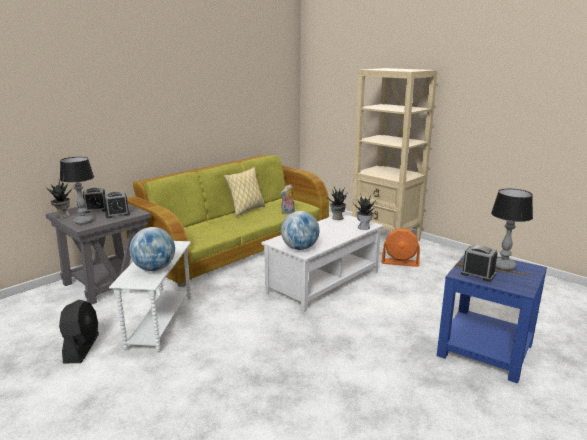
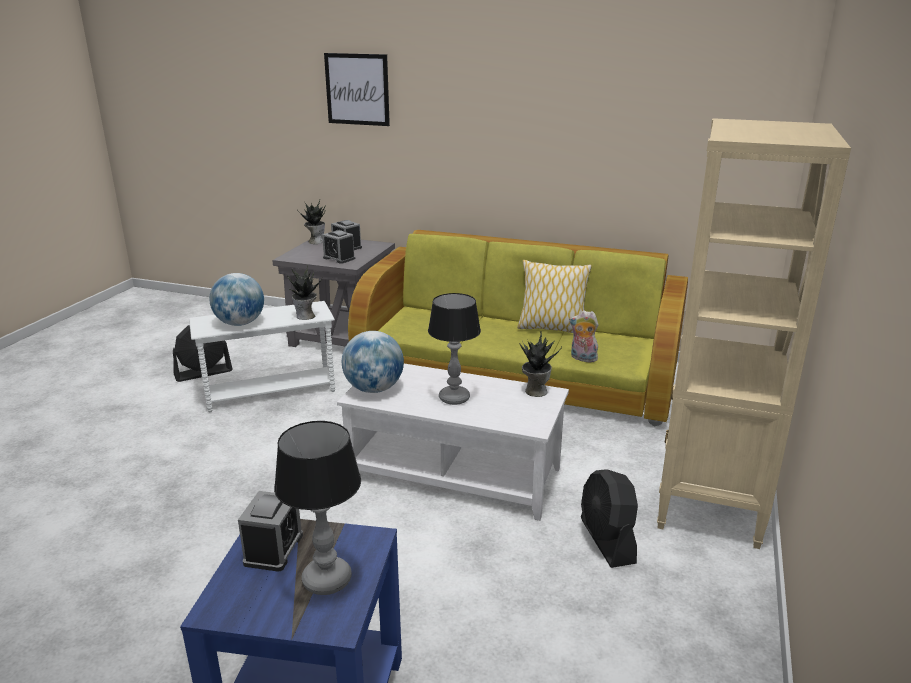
camera: 65 degrees right, 5 degrees up
table lamp [60,157,94,225] -> table lamp moved to [428,293,481,405]
potted plant [353,194,376,230] -> potted plant moved to [287,265,322,320]
orange fan [381,229,420,267] -> black fan [581,469,638,568]
none -> picture [324,53,390,126]

